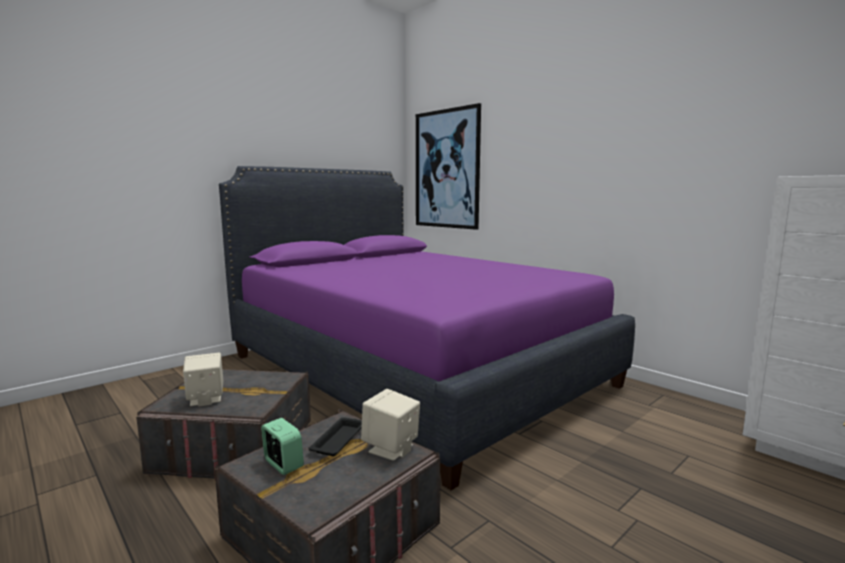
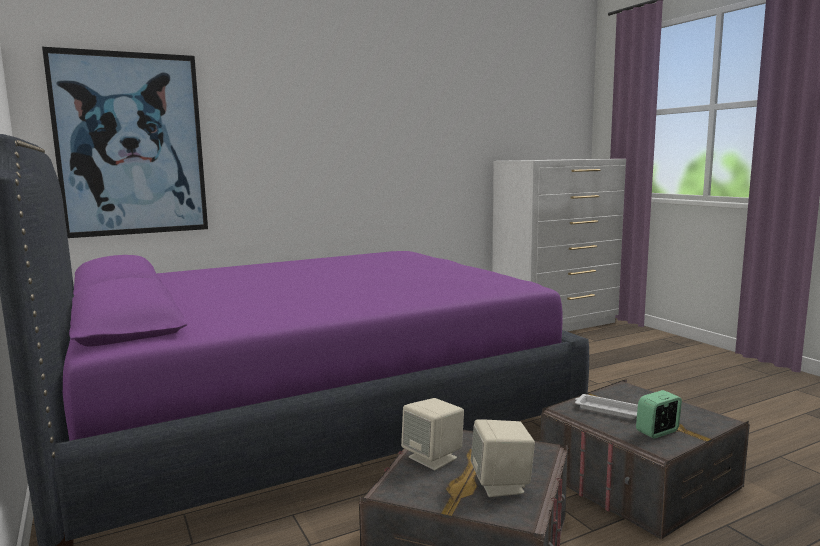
camera: 75 degrees left, 0 degrees up
black tray [309,417,362,456] -> white tray [575,394,638,419]
beige speaker [361,389,420,461] -> beige speaker moved to [401,398,464,470]

